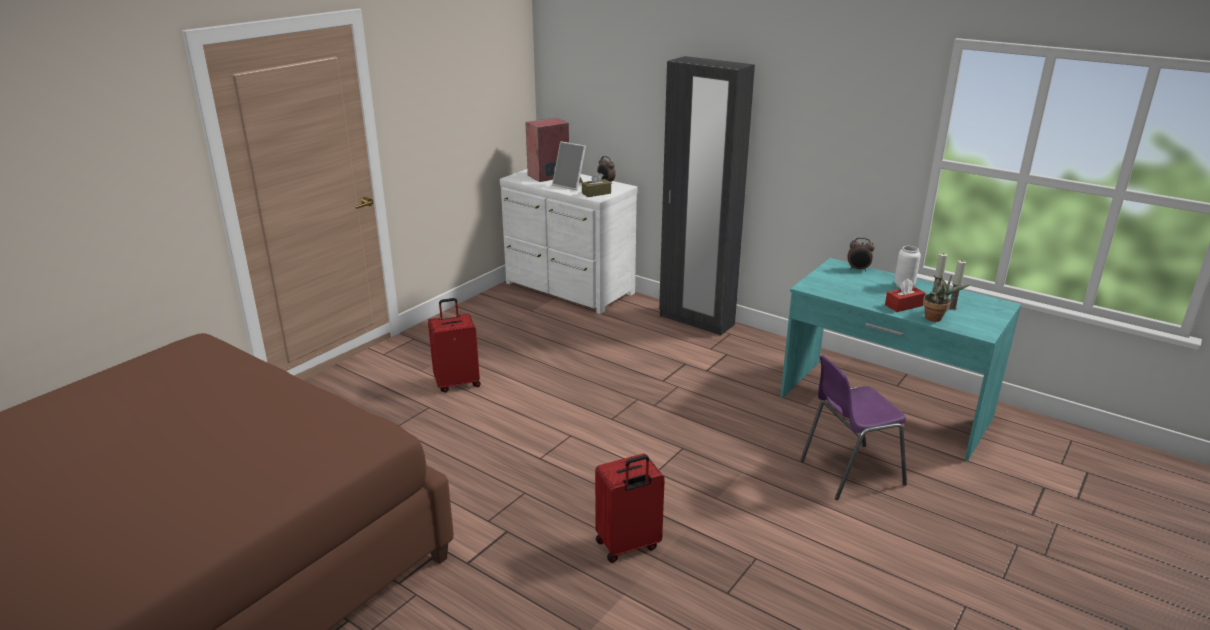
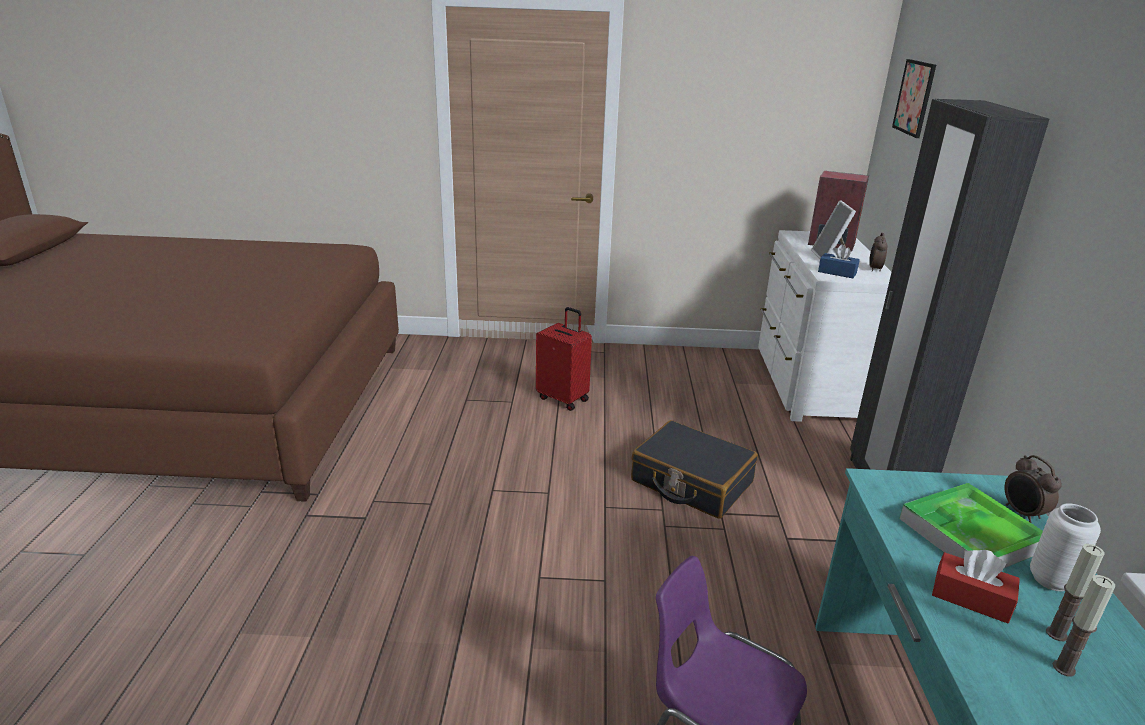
camera: 55 degrees right, 0 degrees up
brown tissue box [582,172,611,197] -> blue tissue box [818,244,860,278]
red suitcase [595,453,665,563] -> none
potted plant [923,275,970,322] -> none
none -> black suitcase [631,420,758,519]
none -> picture [892,59,936,138]
none -> tray [899,483,1043,568]

